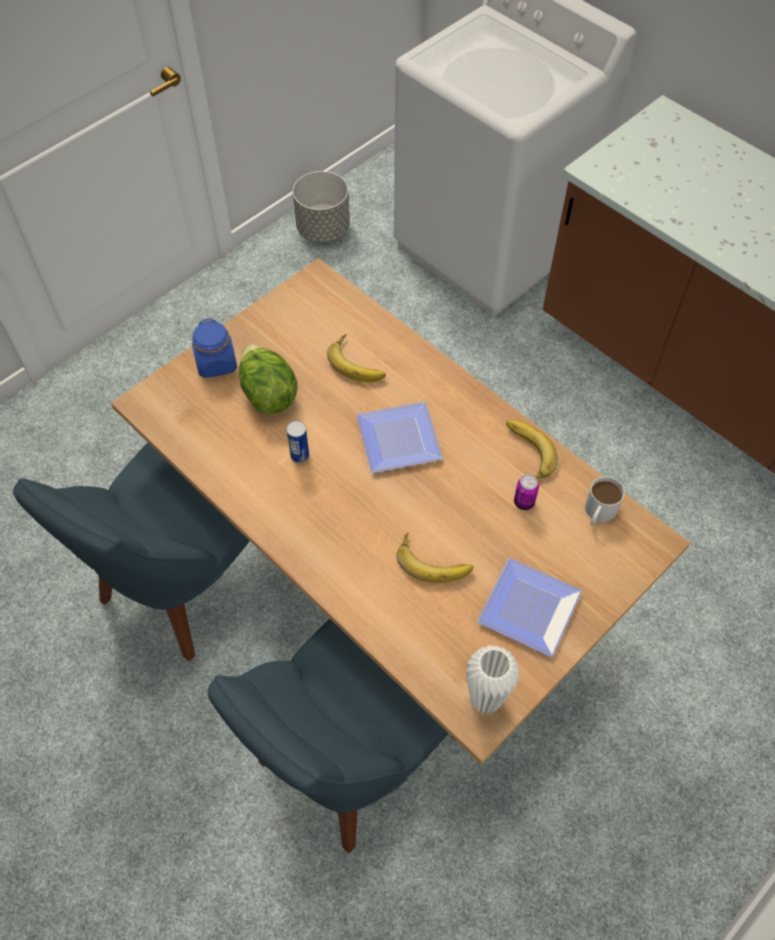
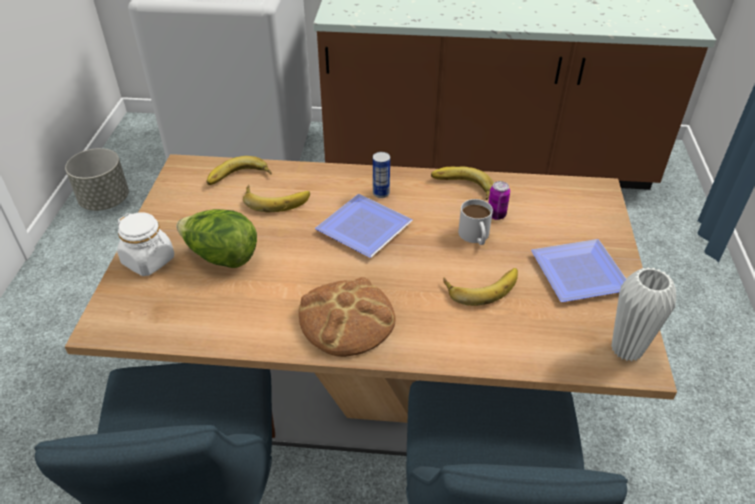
camera: 40 degrees left, 15 degrees down
blue jar [192,318,237,378] -> white jar [117,212,174,276]
can [287,421,309,463] -> can moved to [373,152,390,198]
white mug [585,477,625,526] -> white mug moved to [458,199,493,245]
none -> banana [206,156,271,185]
none -> bread [299,277,395,357]

